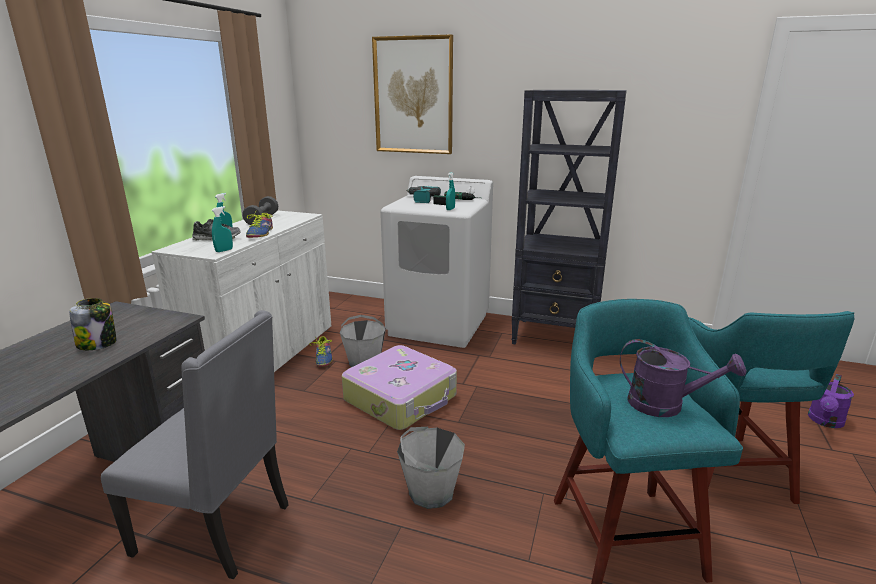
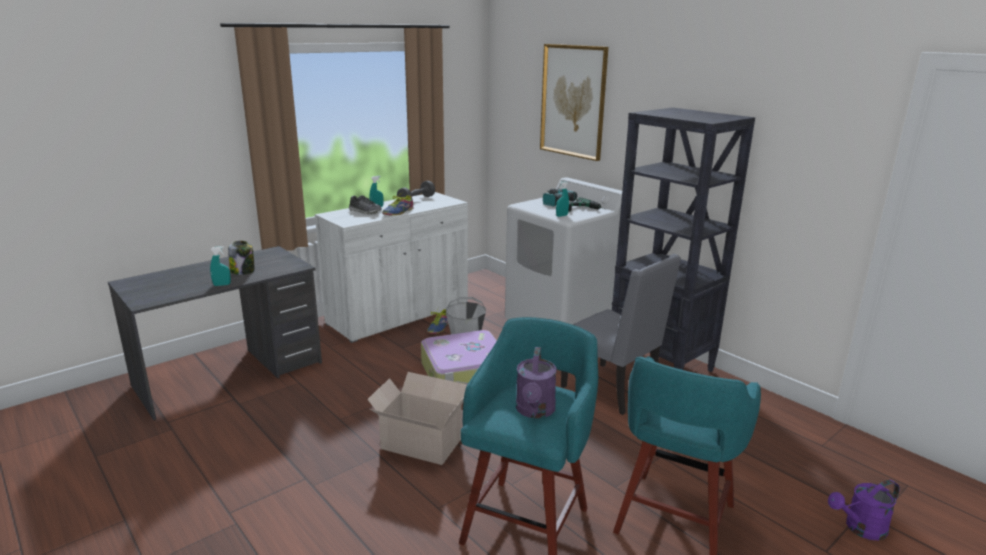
camera: 30 degrees right, 0 degrees up
grey chair [101,310,288,579] -> grey chair moved to [561,254,681,415]
turquoise spray bottle [211,206,233,252] -> turquoise spray bottle moved to [210,246,231,286]
grey bucket [397,427,465,509] -> cardboard box [367,372,467,465]
purple watering can [620,339,747,417] -> purple watering can turned 45 degrees clockwise [516,347,557,419]

